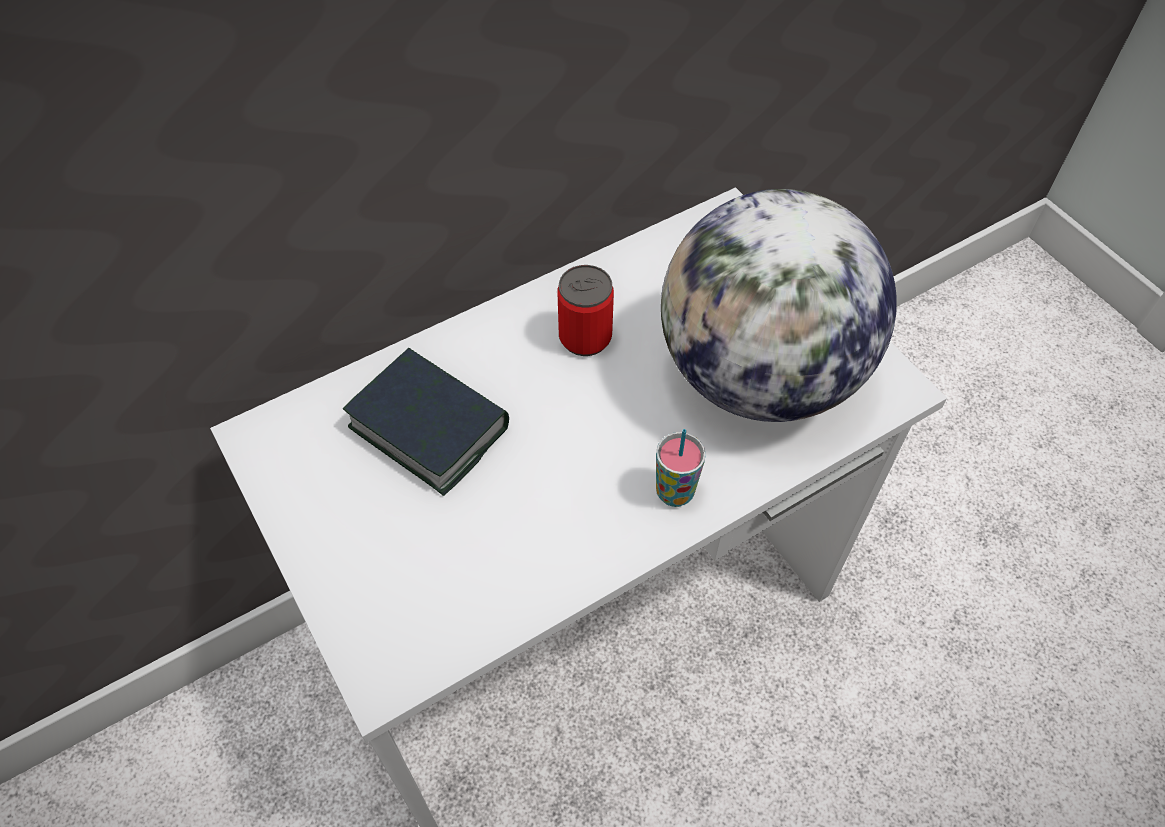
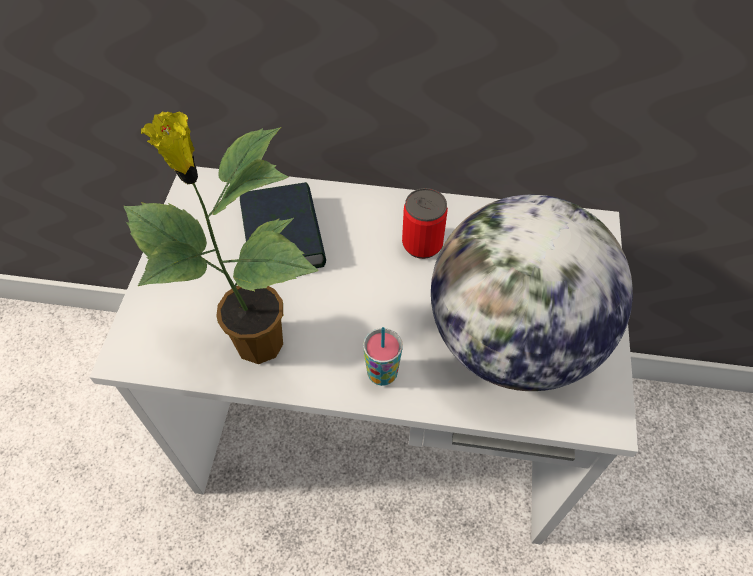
camera: 40 degrees right, 0 degrees up
none -> potted plant [124,111,318,364]

